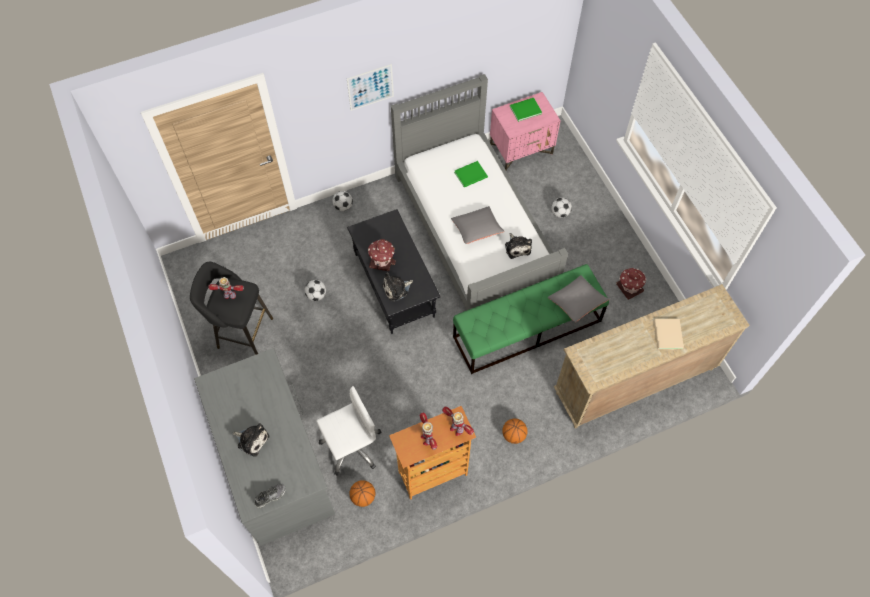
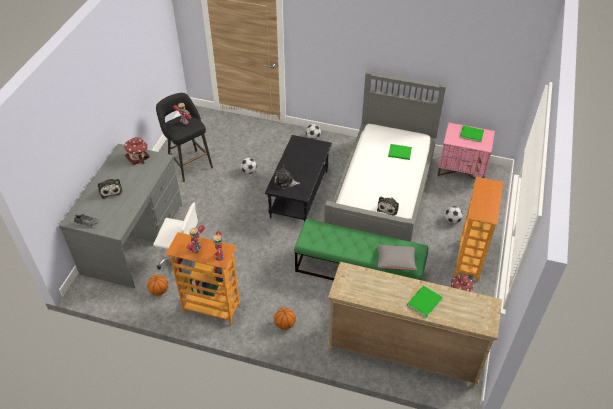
camera: 40 degrees right, 15 degrees down
picture [347,64,394,111] -> none
toy house [368,239,396,271] -> toy house moved to [124,137,150,165]
grey pillow [451,206,505,244] -> none
beige book [654,319,684,349] -> green book [407,285,443,318]
none -> bookcase [454,177,503,282]

